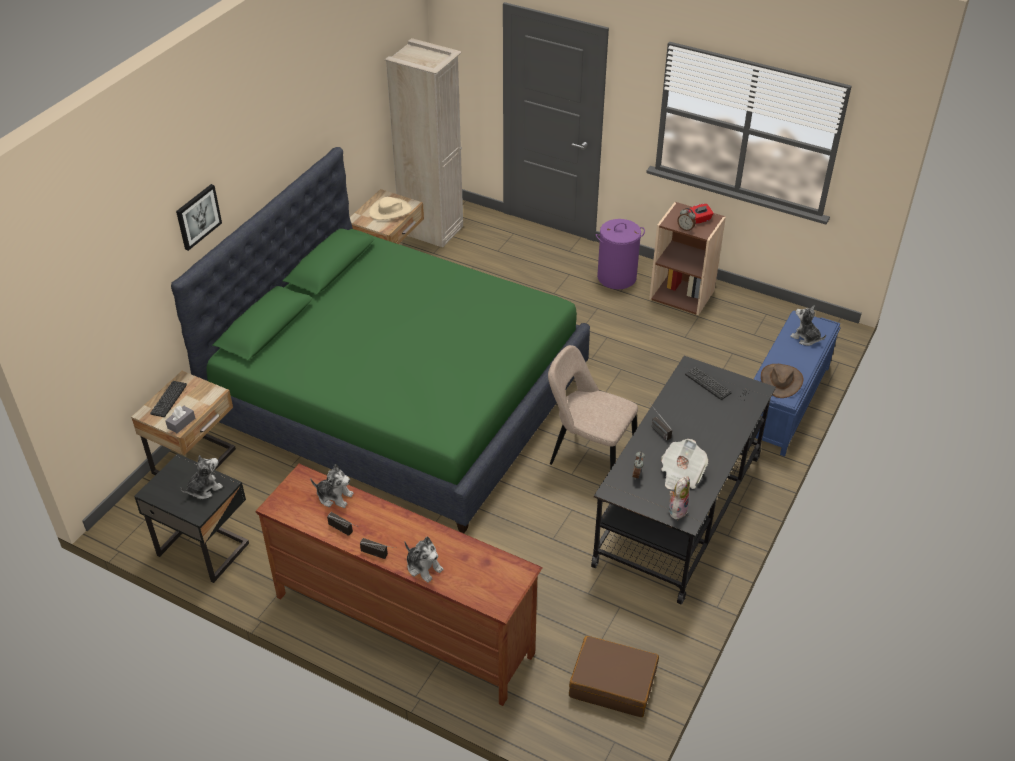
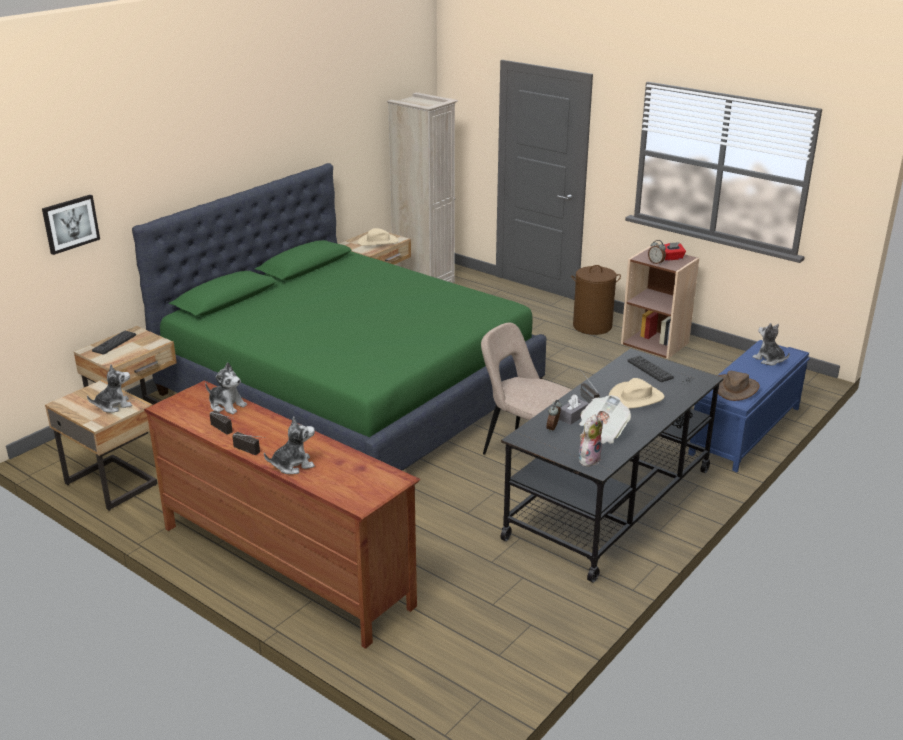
camera: 10 degrees right, 15 degrees down
black nightstand [134,454,249,583] -> beige nightstand [45,380,158,511]
grey tissue box [165,406,195,433] -> grey tissue box moved to [559,395,589,425]
picture [176,184,222,251] -> picture moved to [42,195,100,255]
plush toy [405,537,443,583] -> plush toy turned 75 degrees counterclockwise [264,417,315,474]
brown suitcase [569,636,659,717] -> none
purple laundry basket [596,219,645,289] -> brown laundry basket [571,265,621,335]
none -> beige hat [609,378,664,409]

